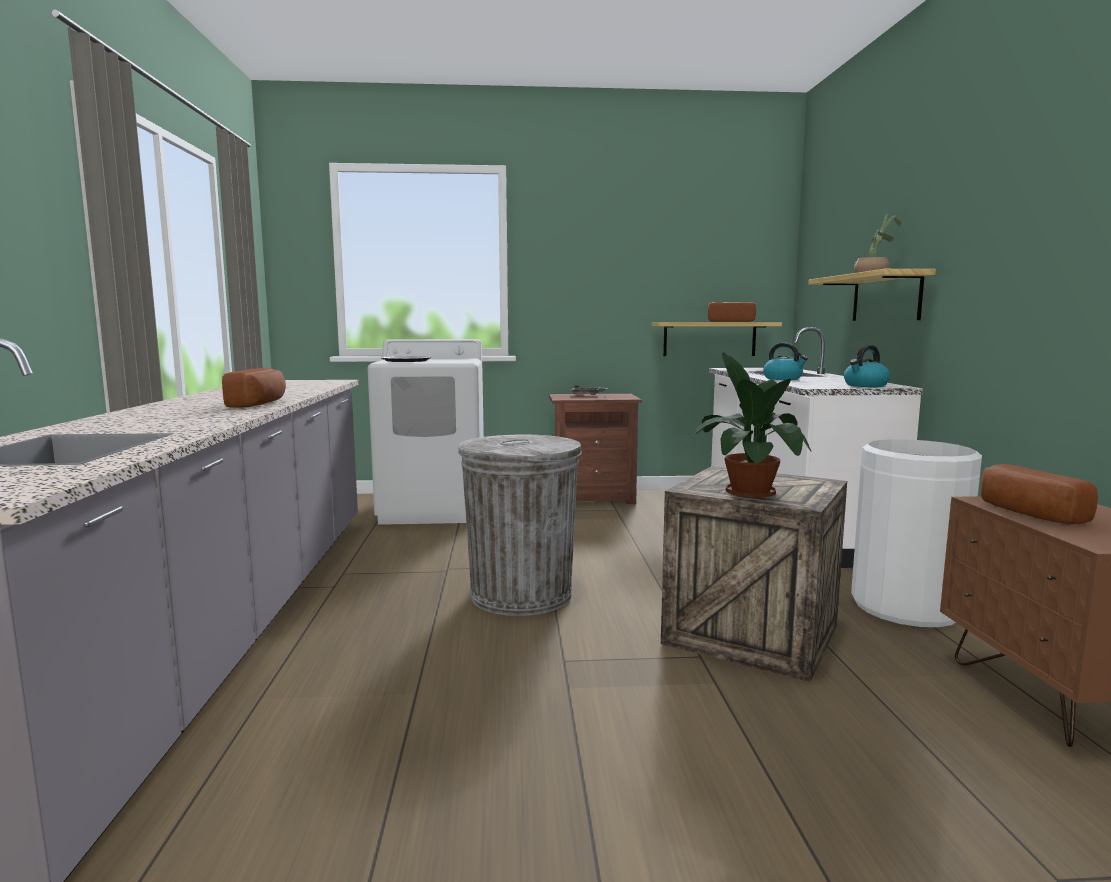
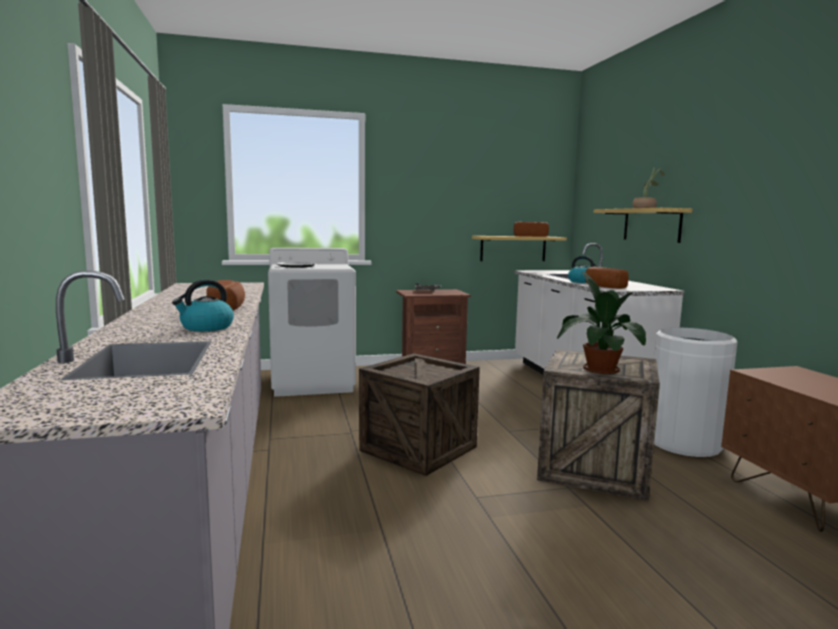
camera: 10 degrees left, 0 degrees up
grey trash can [458,435,582,616] -> crate [359,353,480,476]
kettle [844,345,890,387] -> kettle moved to [172,279,234,331]
bread [981,464,1098,524] -> bread moved to [585,267,629,289]

